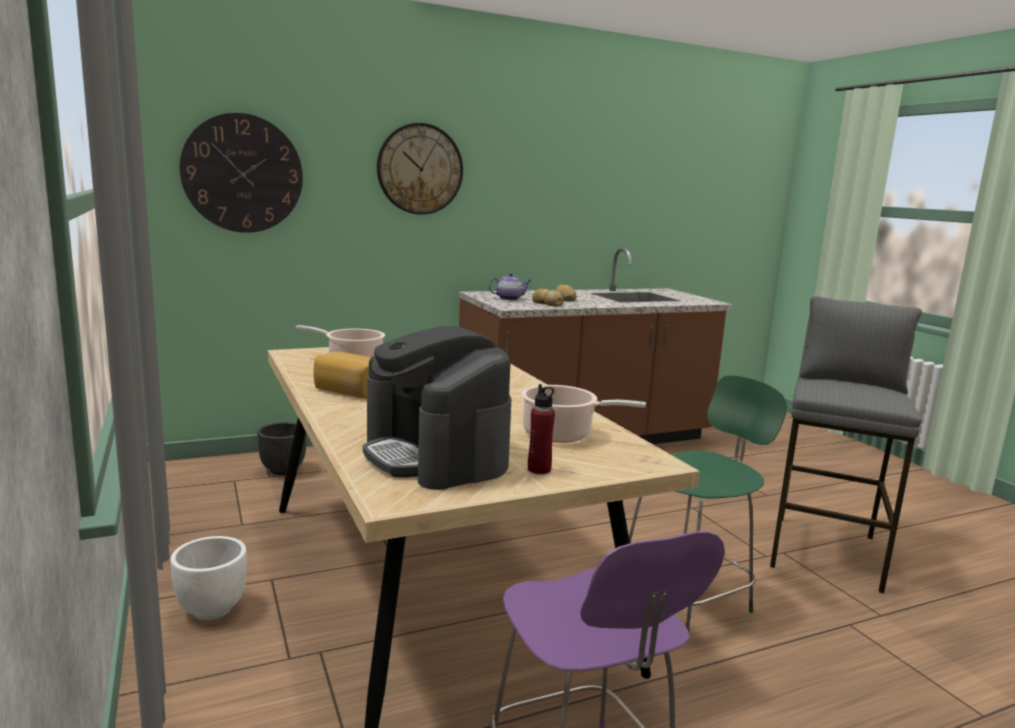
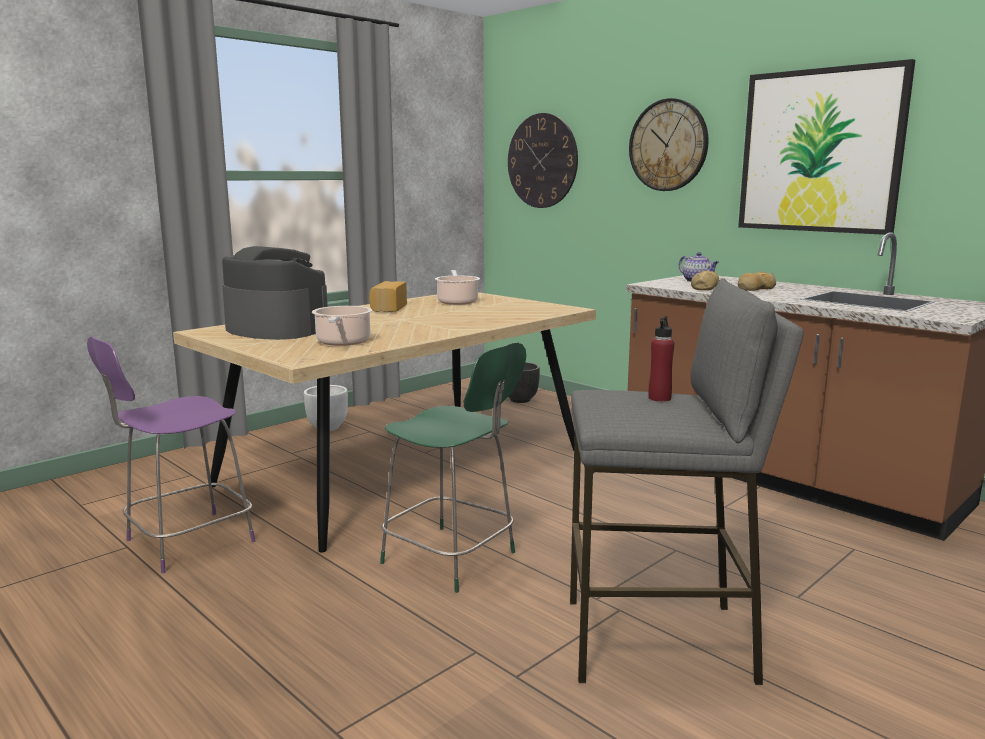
camera: 70 degrees right, 0 degrees up
coffee machine [363,326,511,490] -> coffee machine turned 90 degrees clockwise [222,246,328,340]
red bottle [528,384,555,474] -> red bottle moved to [648,316,674,402]
none -> picture [738,59,915,235]

